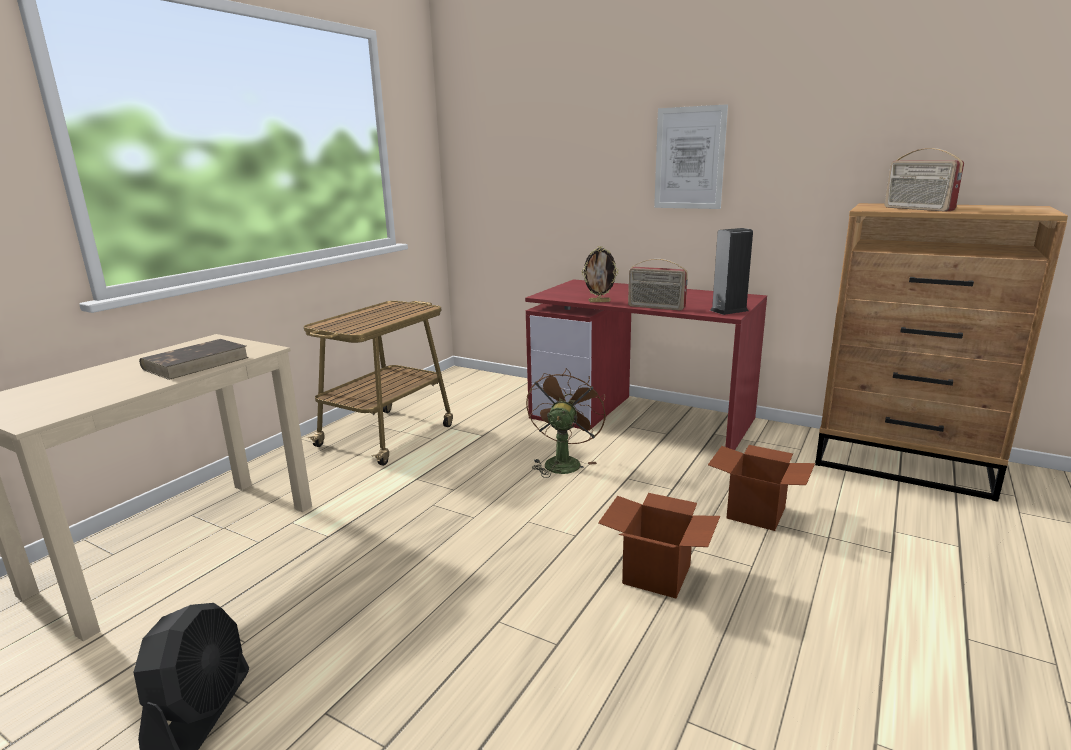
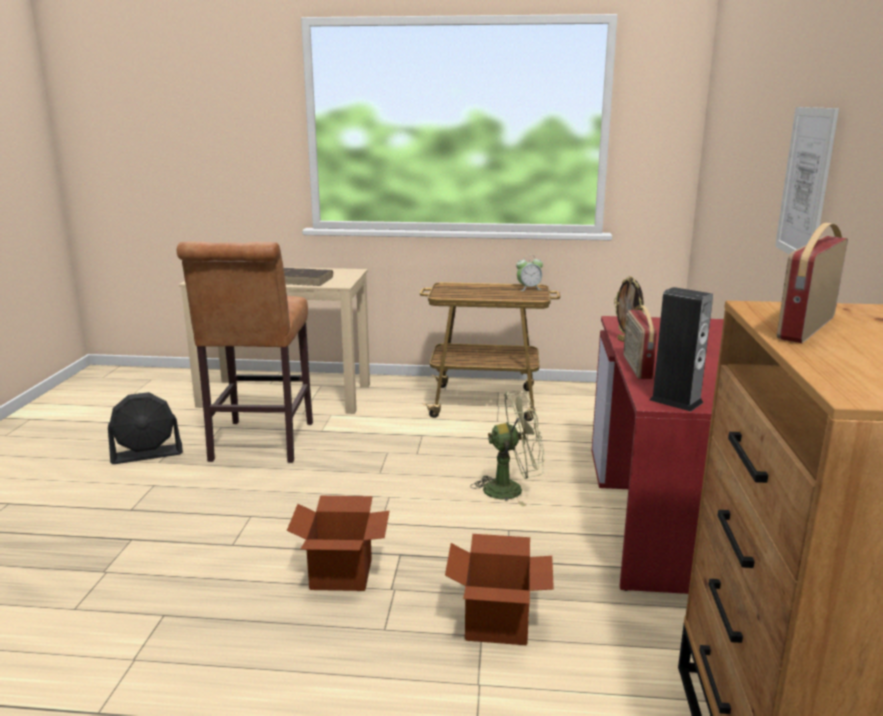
camera: 65 degrees right, 0 degrees up
brown fan [526,368,606,478] -> green fan [470,390,545,507]
none -> brown stool [177,241,313,463]
none -> alarm clock [516,255,543,291]

